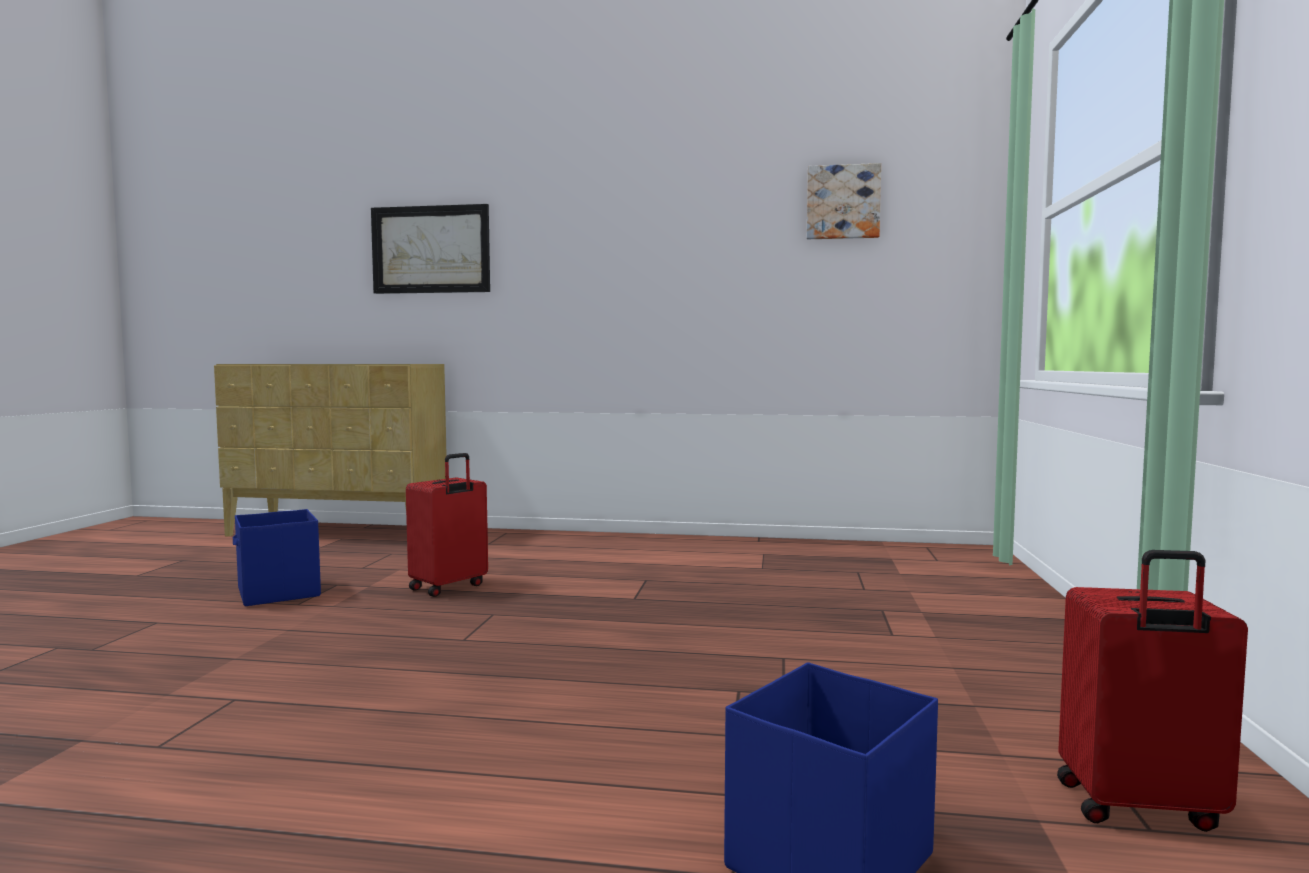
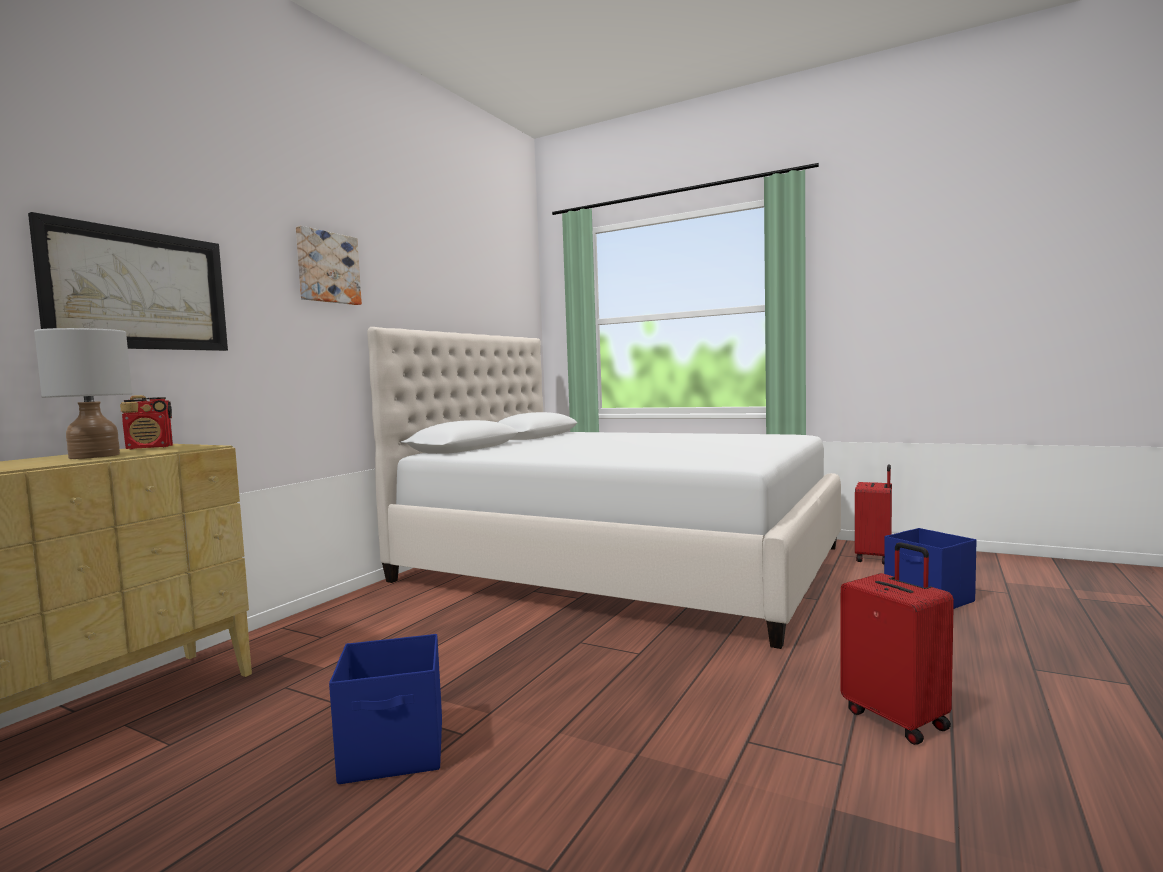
camera: 70 degrees left, 0 degrees up
red suitcase [406,453,488,597] -> red suitcase moved to [840,542,954,745]
picture [807,163,881,239] -> picture moved to [296,226,362,305]
none -> grey table lamp [34,328,132,459]
none -> radio [120,395,173,450]
none -> white bed [367,327,841,649]

